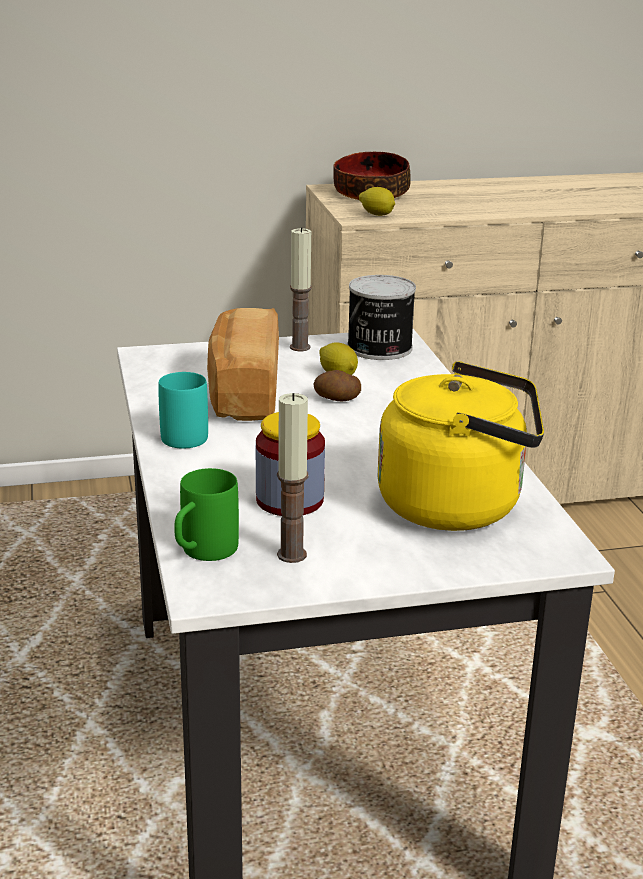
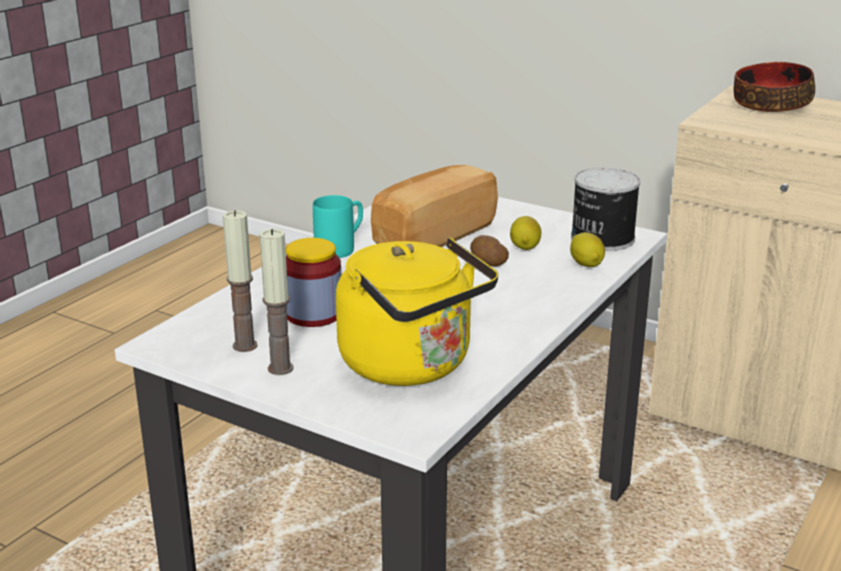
camera: 45 degrees right, 0 degrees up
green mug [174,468,239,561] -> none
candle [290,227,312,351] -> candle moved to [259,229,293,375]
lemon [359,187,395,216] -> lemon moved to [570,232,605,267]

